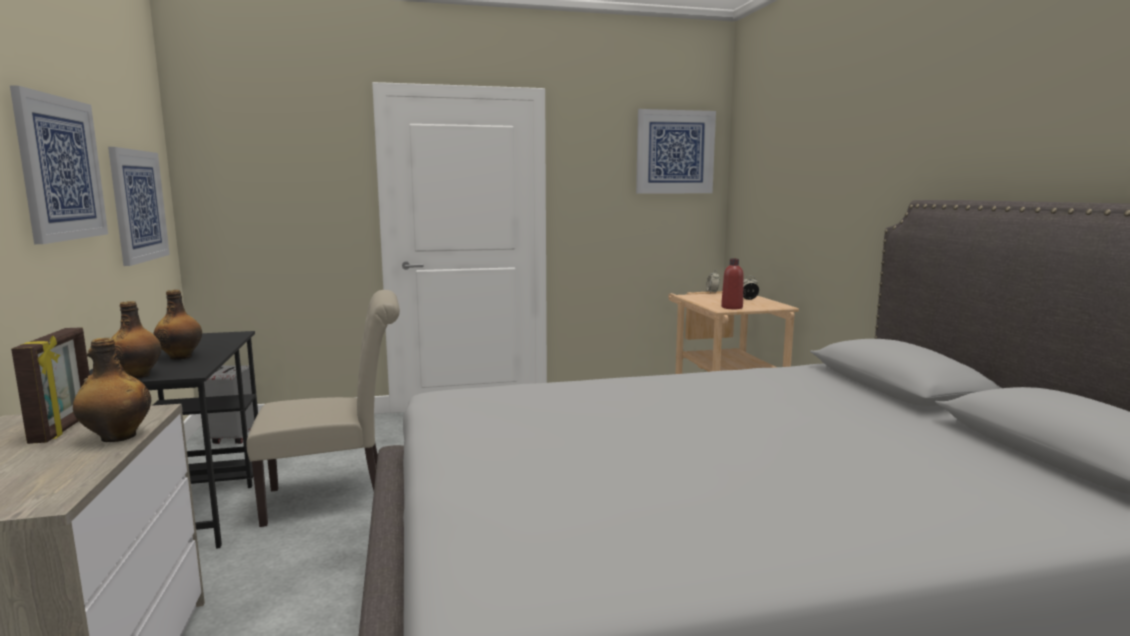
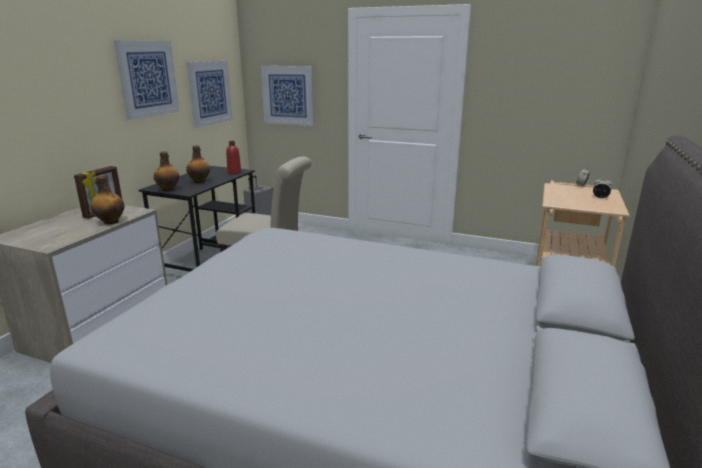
camera: 35 degrees right, 10 degrees up
picture [636,109,716,193] -> picture moved to [261,66,314,126]
red bottle [721,259,744,309] -> red bottle moved to [226,141,241,174]

